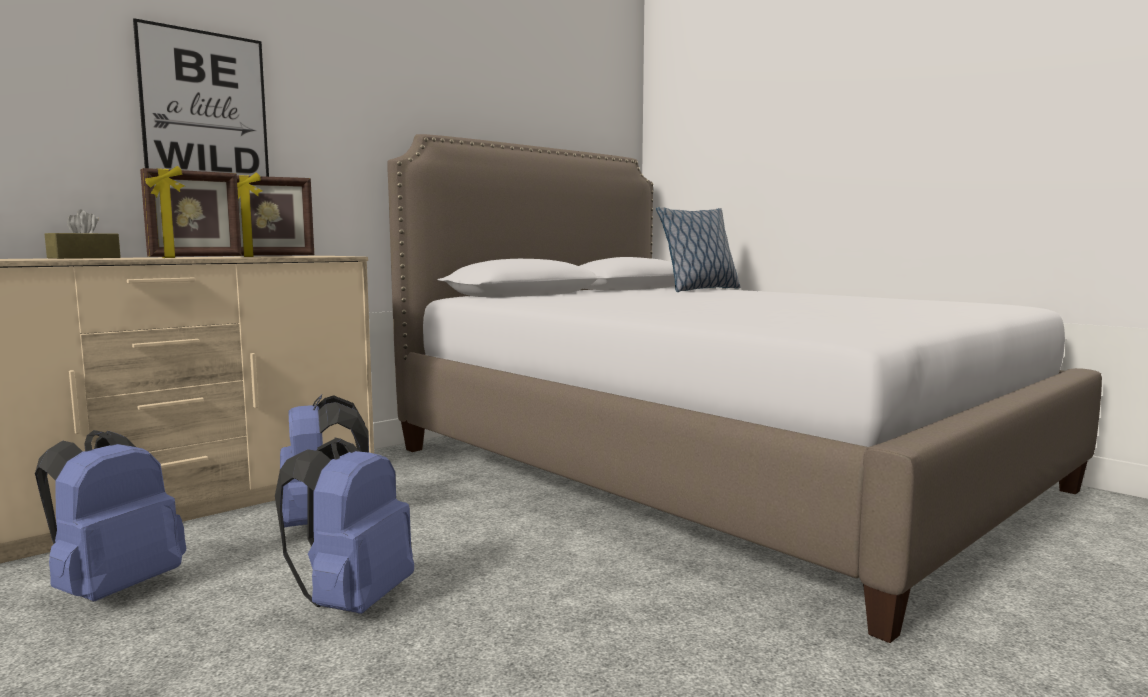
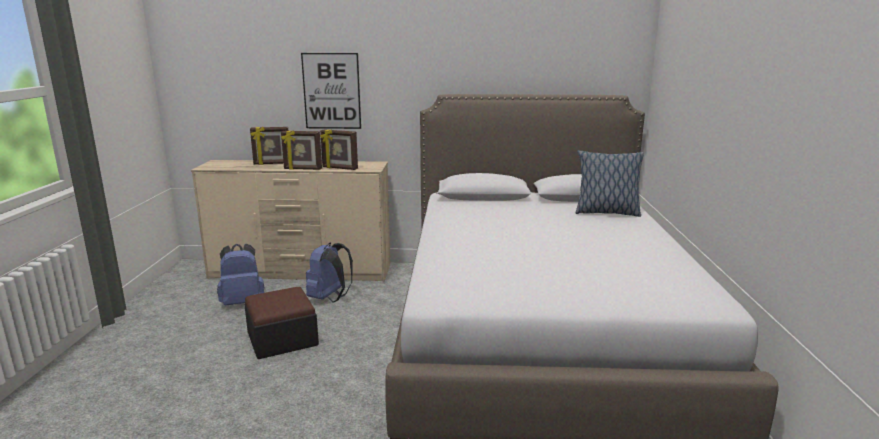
camera: 45 degrees right, 10 degrees up
brown tissue box [45,209,121,259] -> picture frame [250,127,288,165]
blue backpack [275,438,414,614] -> ottoman [244,287,319,359]

